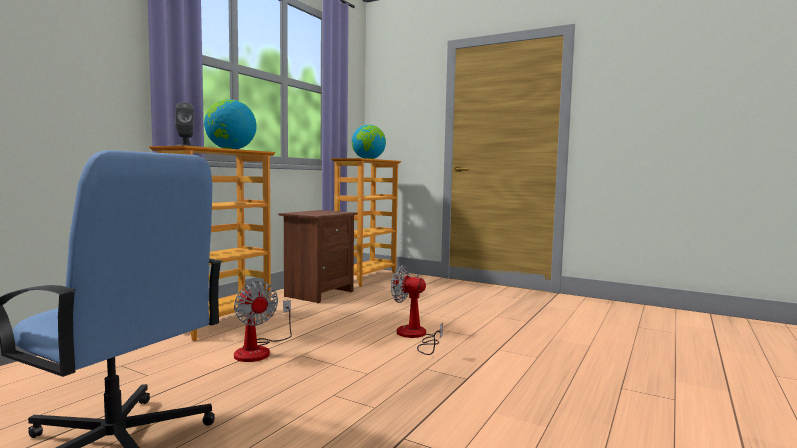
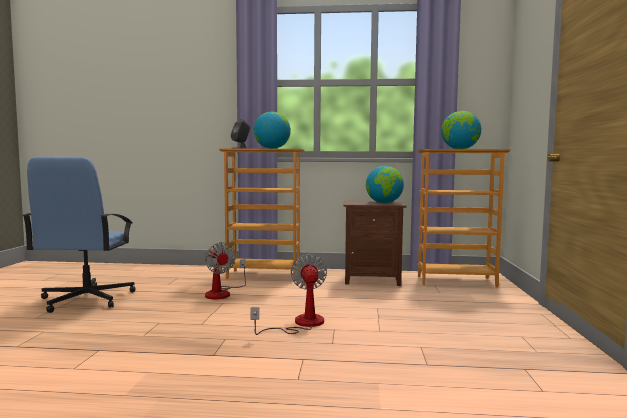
camera: 65 degrees right, 0 degrees up
fan [234,281,292,362] -> fan turned 60 degrees counterclockwise [205,242,246,299]
none -> globe [366,166,404,203]

